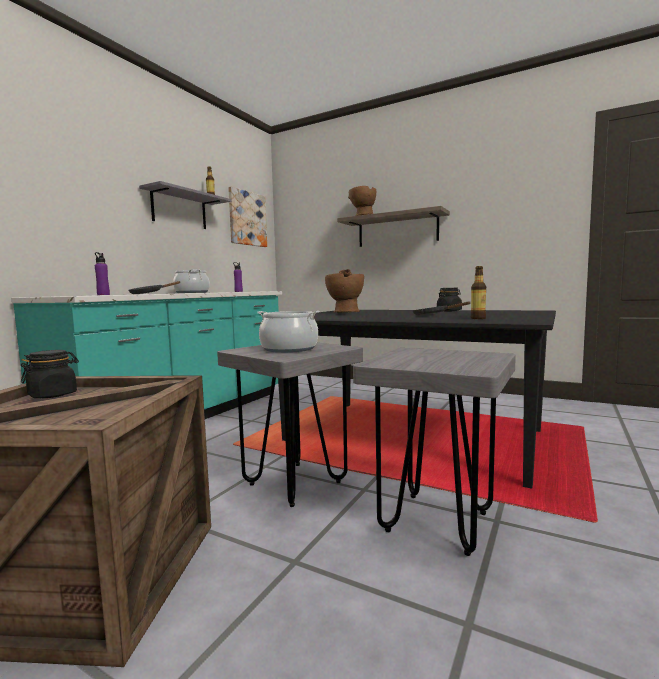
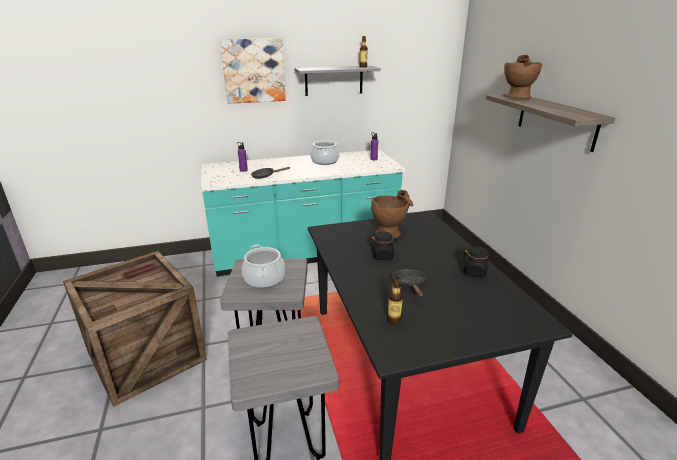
camera: 45 degrees right, 20 degrees up
black jar [21,350,79,398] -> black jar moved to [370,231,397,260]
picture [228,186,267,247] -> picture moved to [220,38,286,104]

